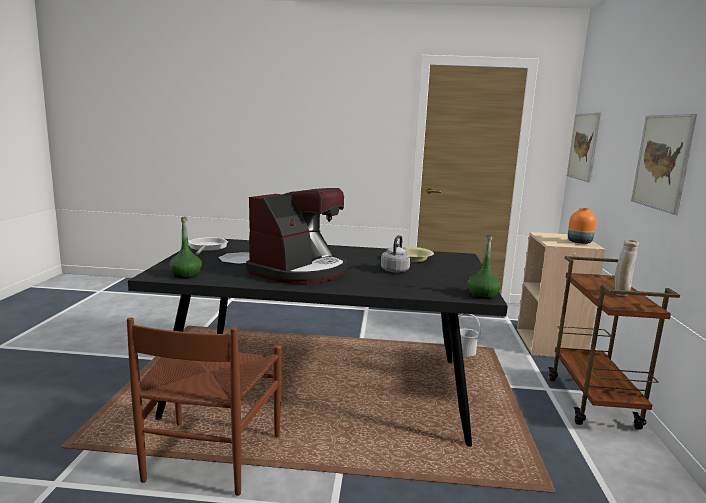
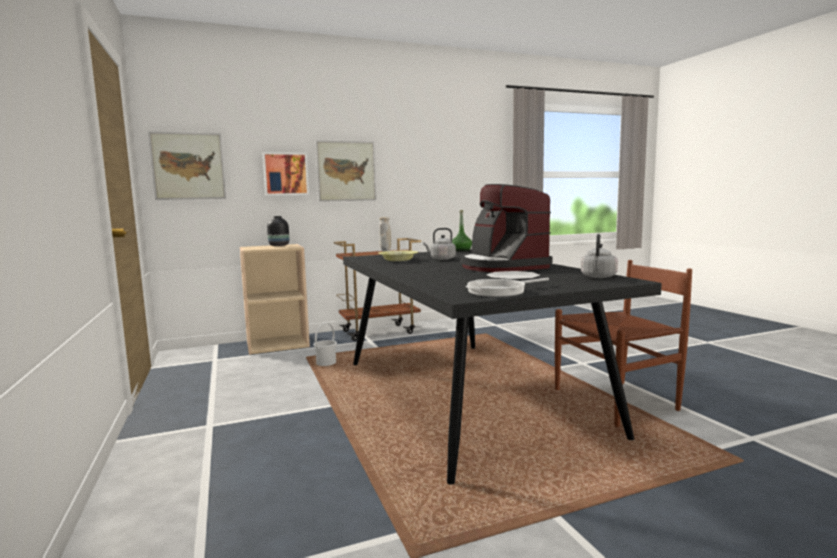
camera: 115 degrees left, 5 degrees down
green bottle [169,217,202,278] -> grey kettle [581,234,618,278]
coffee machine [246,188,347,284] -> coffee machine turned 120 degrees counterclockwise [460,184,553,272]
orange vase [568,208,596,244] -> black vase [267,216,289,246]
none -> picture [262,152,309,196]

